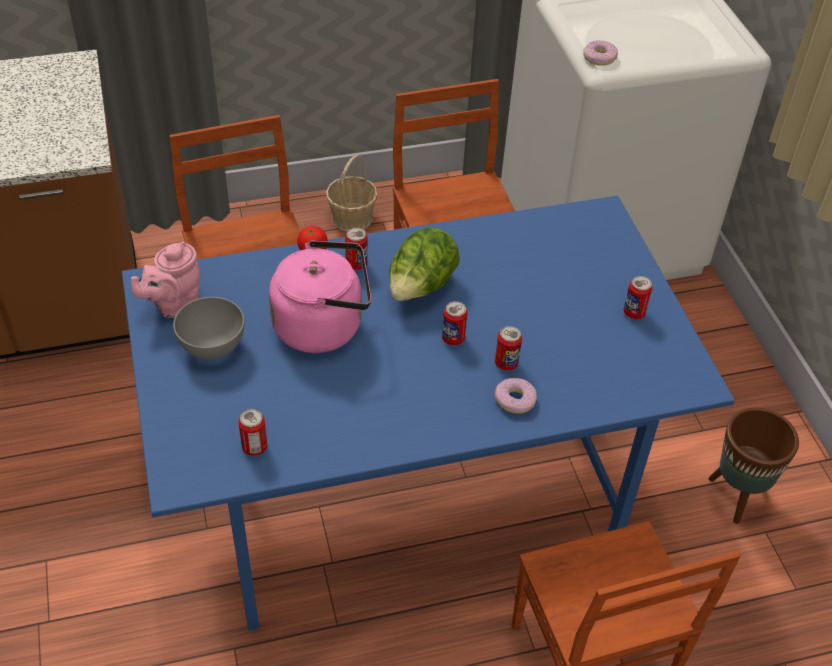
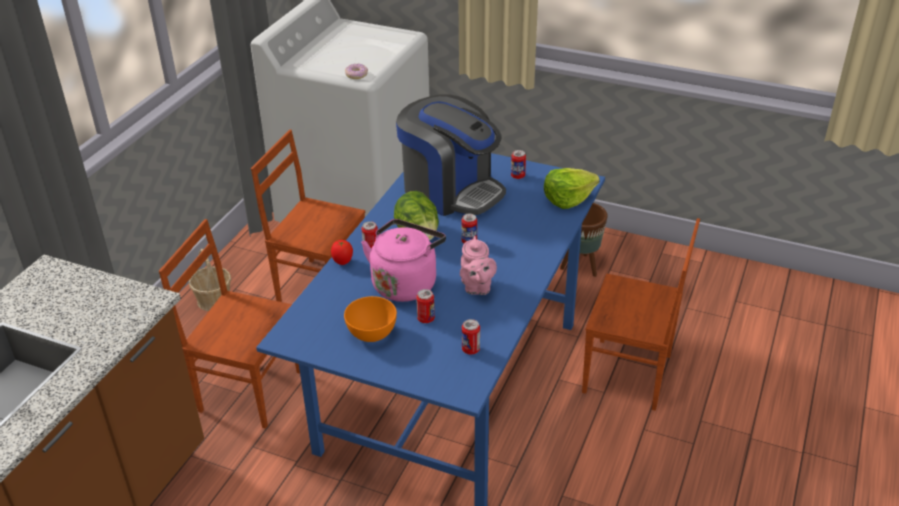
camera: 50 degrees left, 10 degrees down
pink teapot [131,242,200,318] -> pink teapot moved to [460,236,497,295]
grey bowl [173,297,244,360] -> orange bowl [344,296,397,342]
donut [494,378,537,414] -> none
can [495,326,522,371] -> can moved to [416,289,435,323]
none -> coffee machine [396,94,506,216]
none -> lettuce [544,168,600,209]

